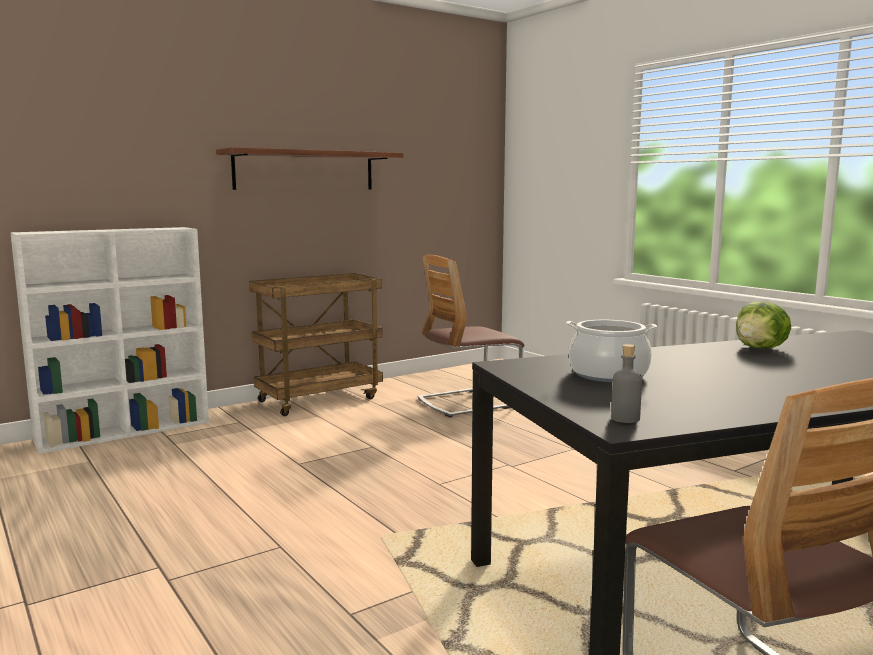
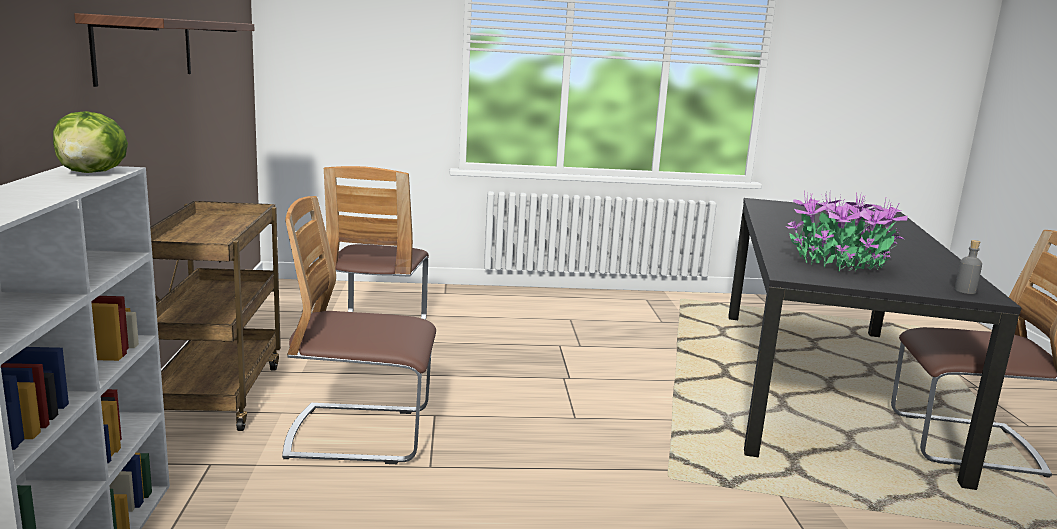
camera: 60 degrees left, 5 degrees up
cooking pot [566,320,657,382] -> potted plant [786,190,907,272]
lettuce [736,301,791,348] -> lettuce moved to [53,111,128,173]
none -> chair [282,196,436,464]

